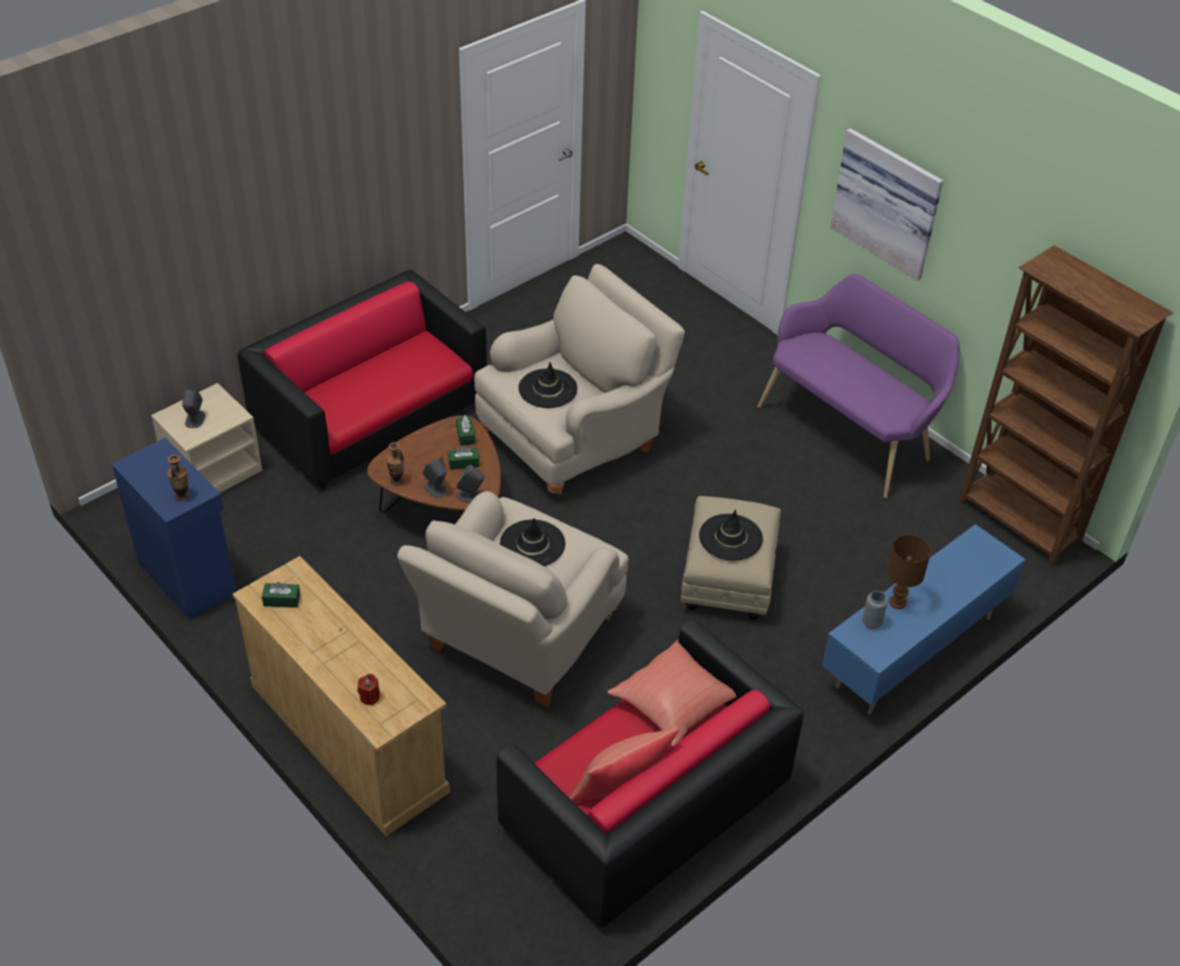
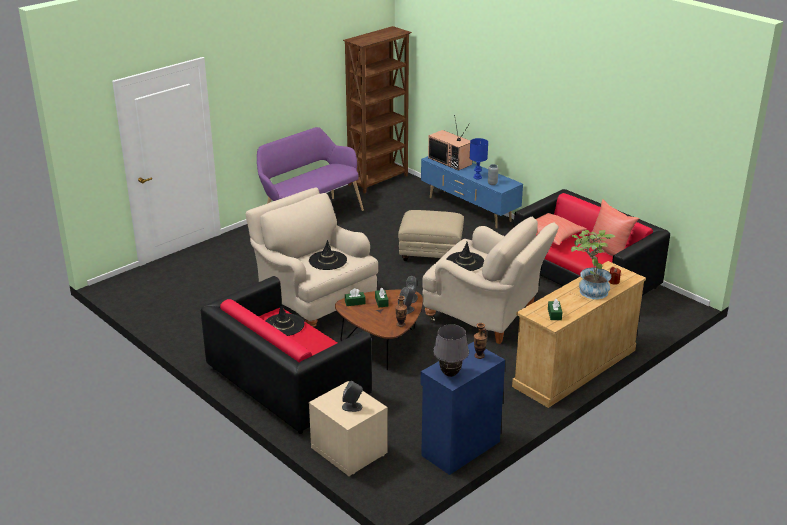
camera: 90 degrees left, 15 degrees down
black hat [699,510,763,561] -> black hat moved to [266,304,304,336]
picture [830,128,943,281] -> none
brown table lamp [887,535,931,609] -> blue table lamp [470,138,488,179]
none -> television [428,115,472,171]
none -> grey table lamp [433,324,469,377]
none -> potted plant [571,230,616,299]

